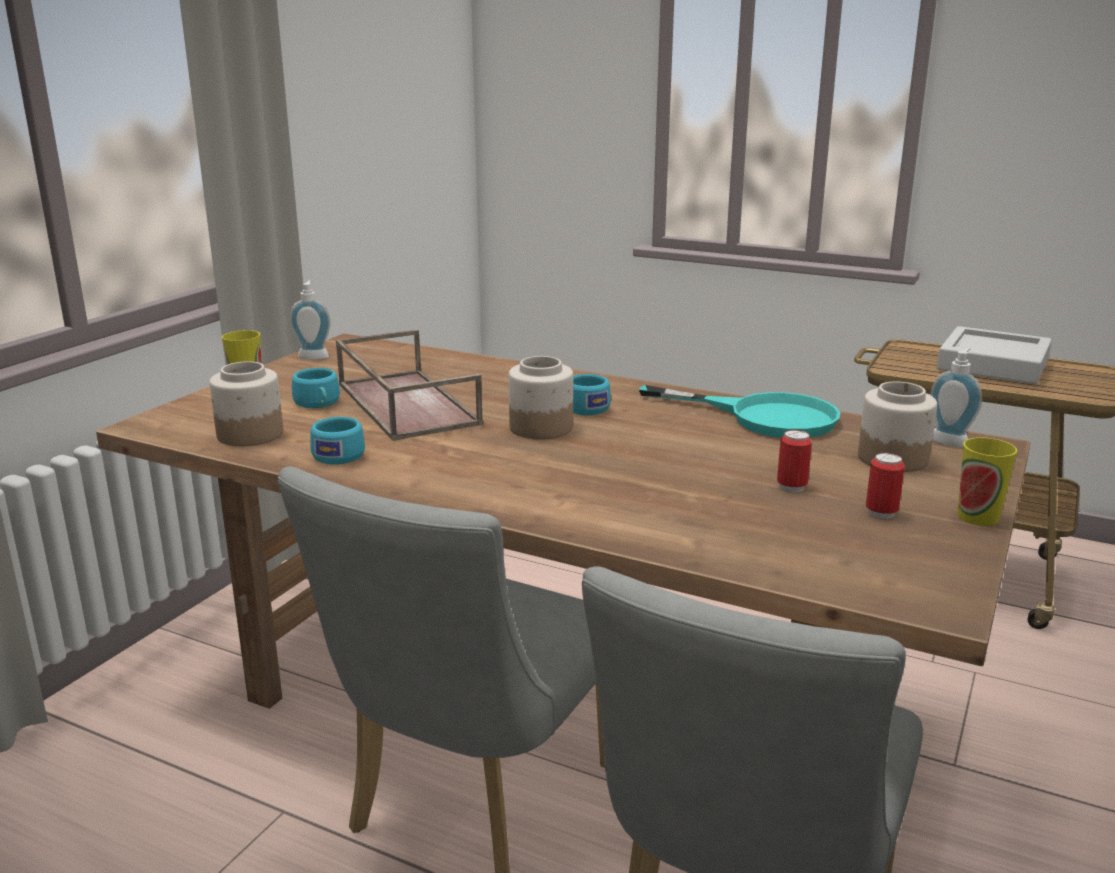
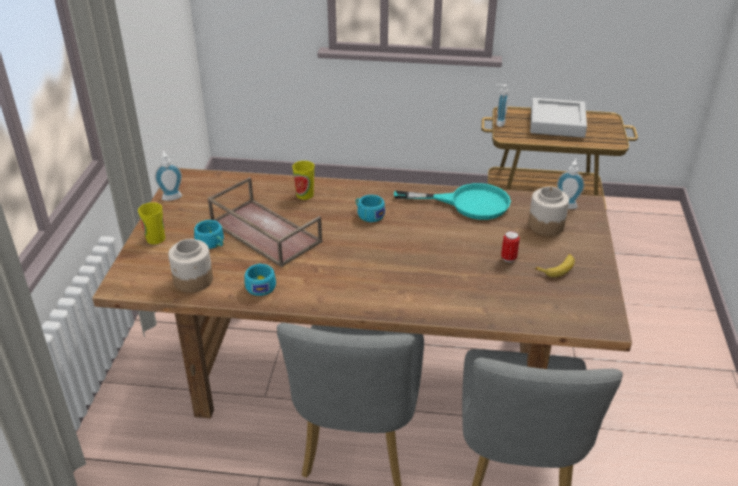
camera: 20 degrees left, 15 degrees up
jar [509,356,573,439] -> none
can [866,452,905,518] -> banana [535,254,575,277]
cup [957,437,1017,526] -> cup moved to [293,161,315,200]
none -> soap dispenser [496,84,508,127]

